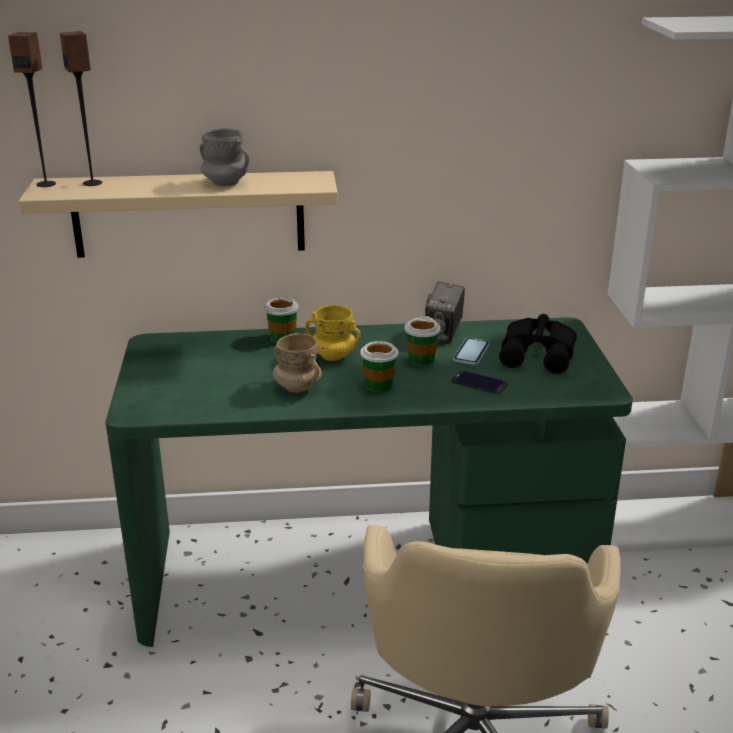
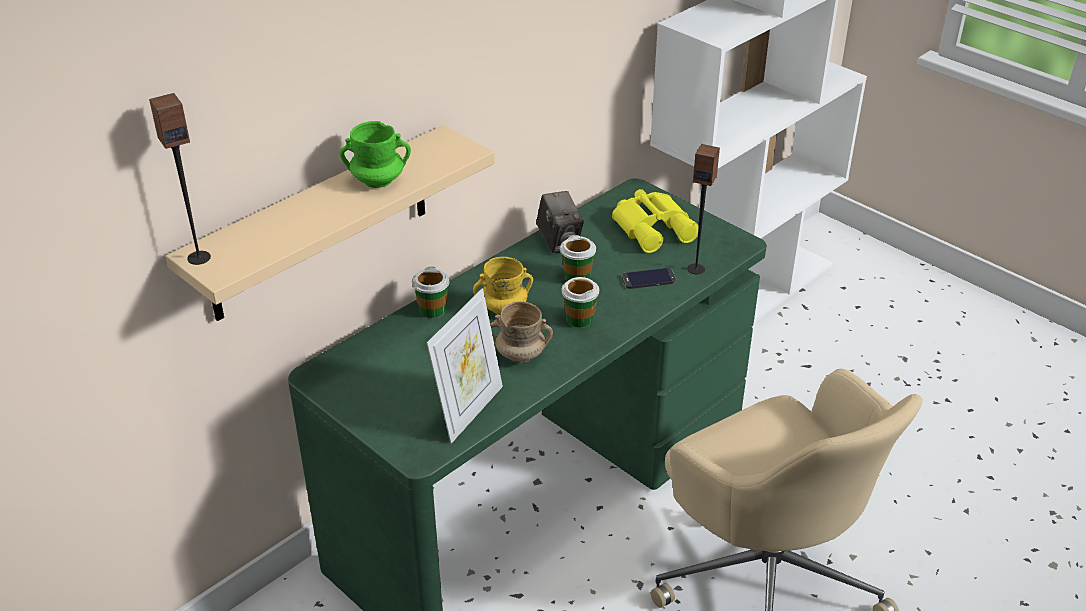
camera: 40 degrees left, 10 degrees up
speaker [60,31,102,186] -> speaker moved to [687,144,720,274]
grey mug [200,128,250,186] -> green mug [340,121,411,188]
phone [453,338,490,365] -> none
black binoculars [499,314,577,374] -> yellow binoculars [612,189,699,253]
none -> picture frame [427,288,503,444]

